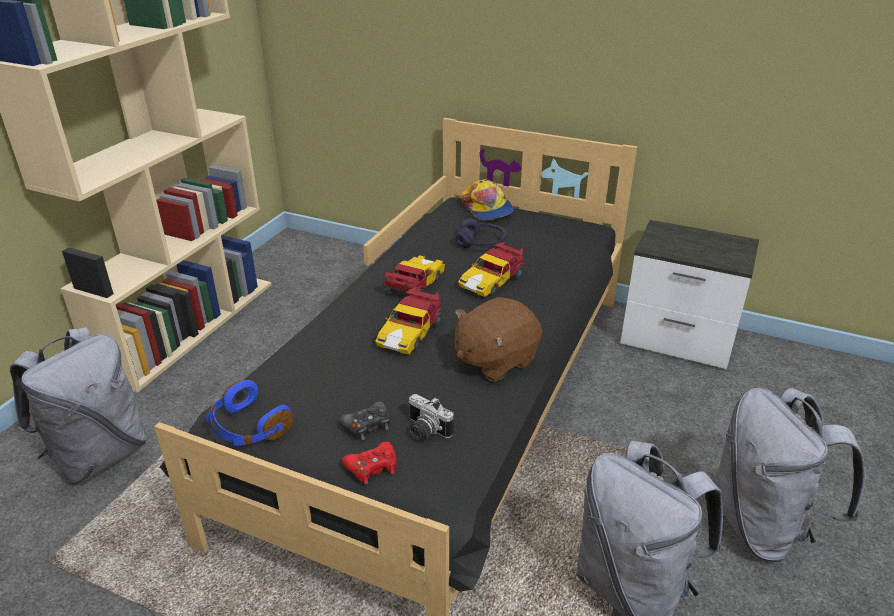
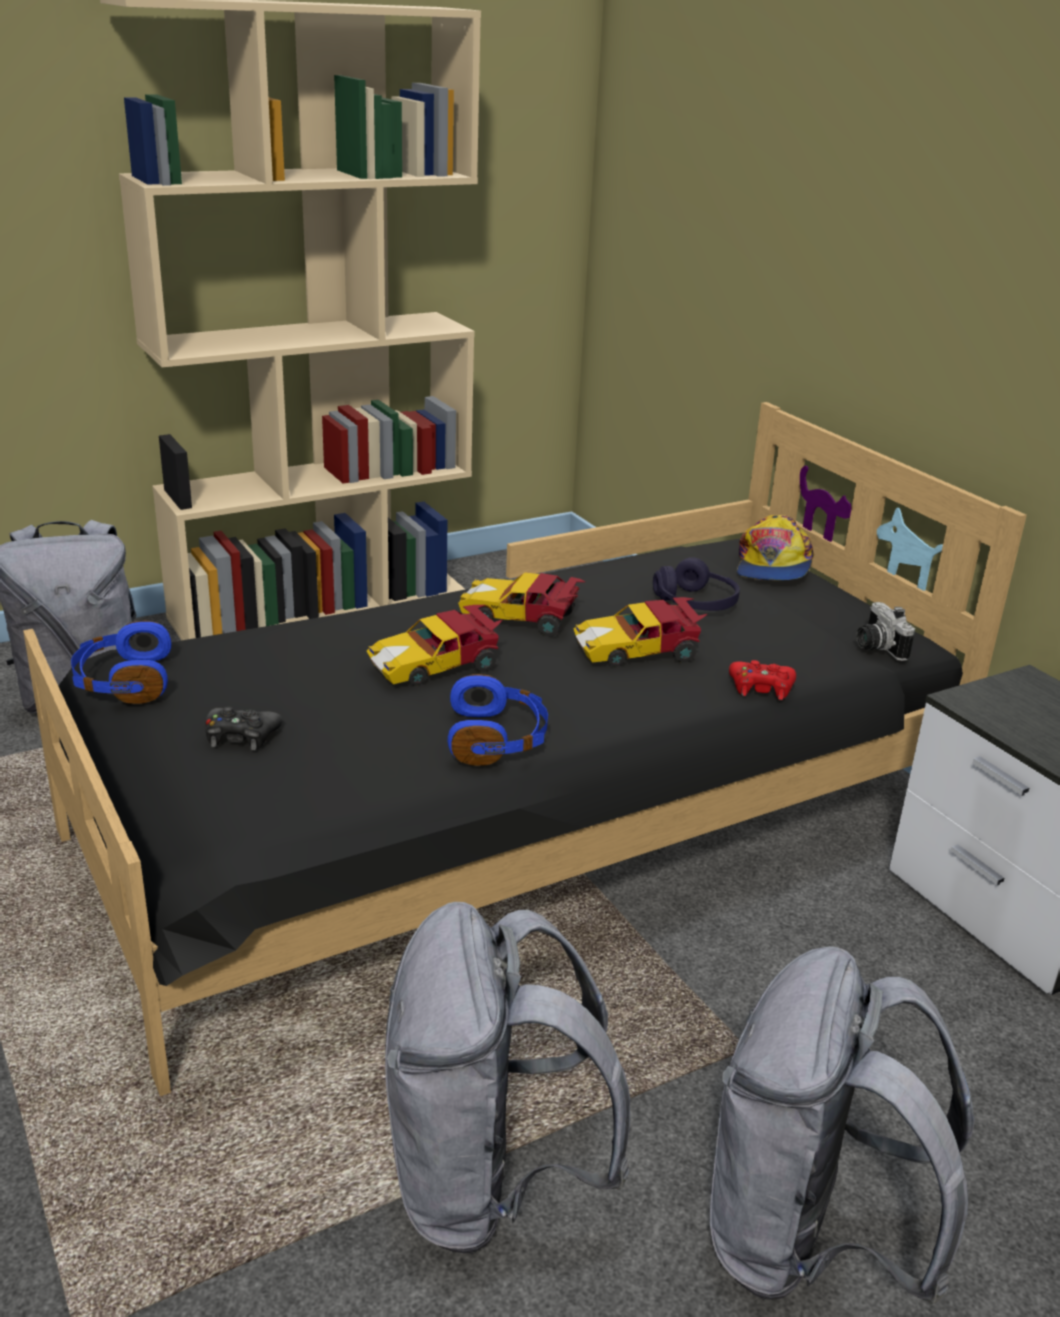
camera: 35 degrees right, 5 degrees down
red game controller [342,441,396,484] -> red game controller moved to [729,660,796,700]
toy car [384,255,445,295] -> toy car turned 135 degrees counterclockwise [458,573,586,637]
camera [408,394,454,441] -> camera moved to [856,602,915,661]
brown plush toy [455,297,542,382] -> blue headphones [448,674,548,766]

